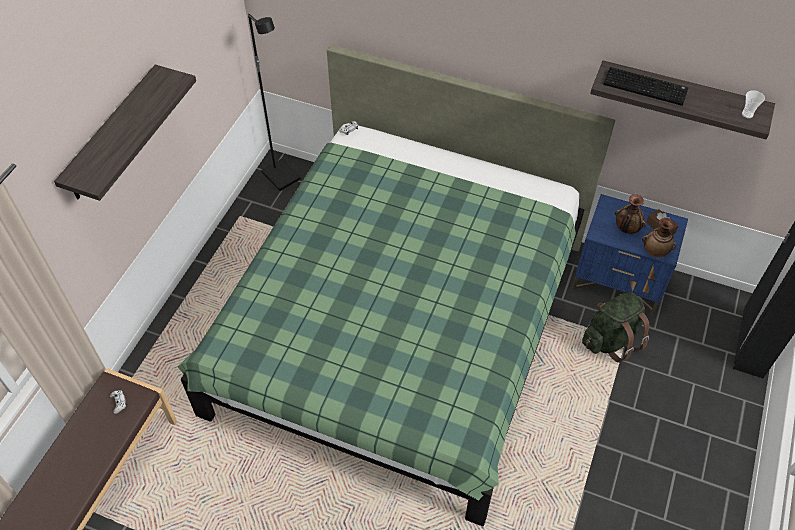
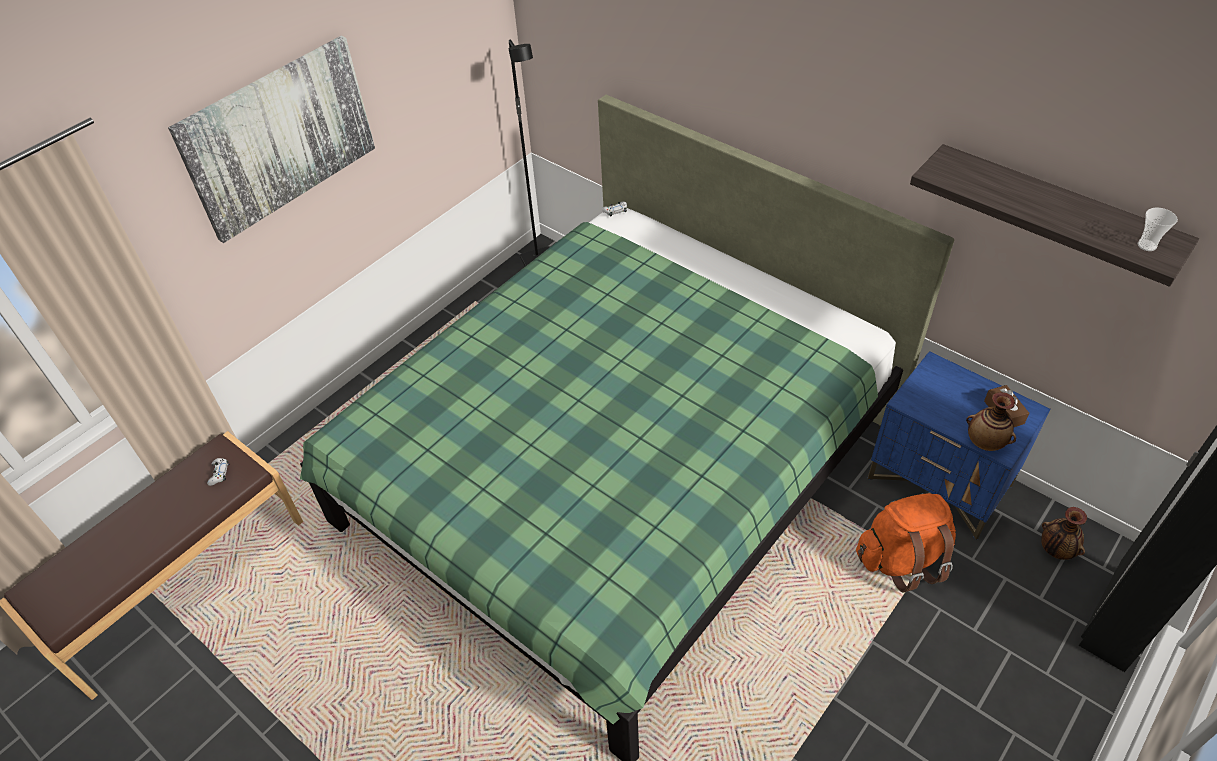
camera: 20 degrees right, 5 degrees down
shelf [54,64,196,201] -> picture [168,36,375,243]
green backpack [582,292,649,363] -> orange backpack [856,493,956,593]
keyboard [603,67,688,106] -> none
vase [615,194,646,234] -> vase moved to [1041,507,1087,560]

